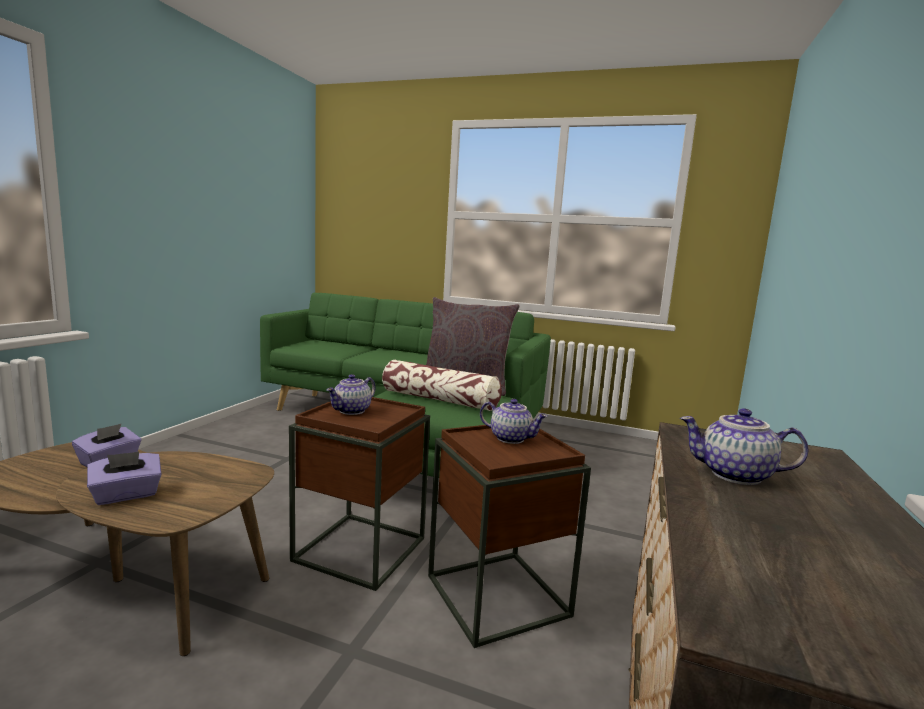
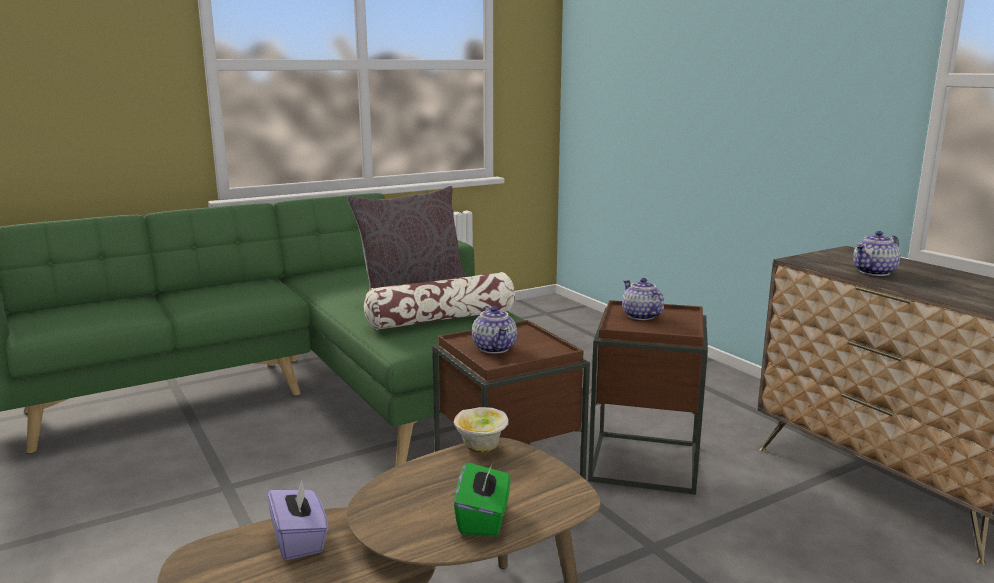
camera: 50 degrees left, 5 degrees up
purple tissue box [87,451,162,505] -> green tissue box [454,458,511,536]
teapot [480,399,548,444] -> teapot turned 90 degrees counterclockwise [622,278,664,320]
none -> bowl [453,407,509,453]

